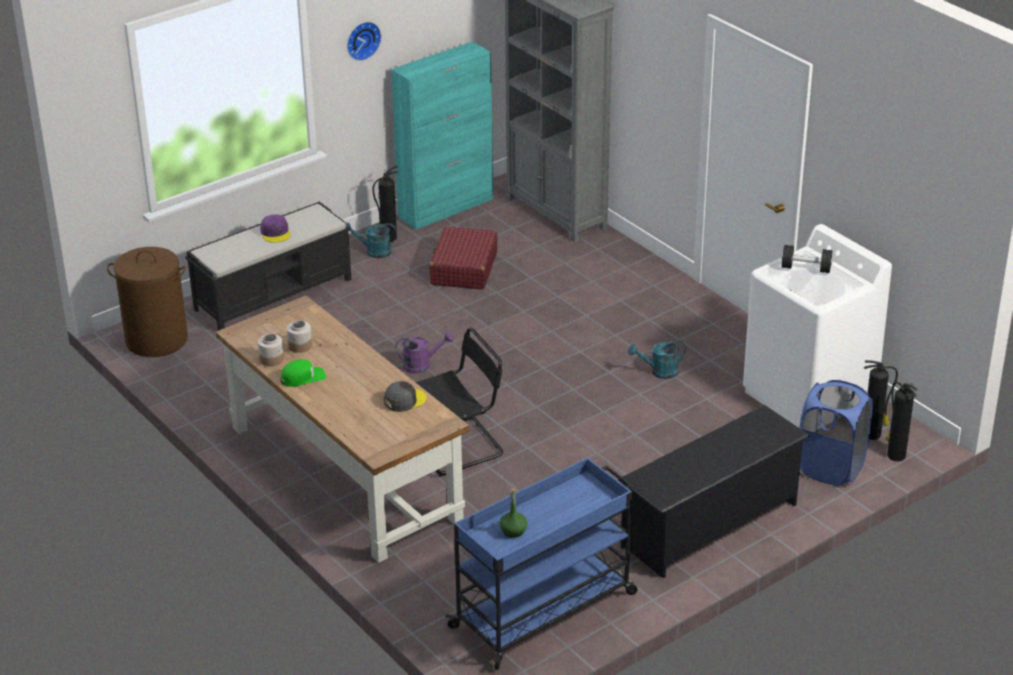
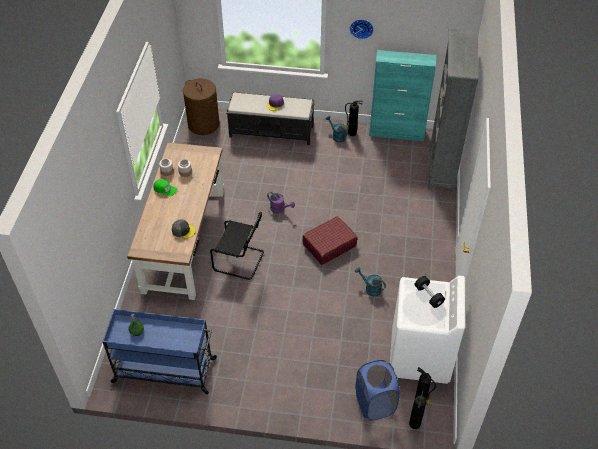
camera: 45 degrees right, 15 degrees up
red suitcase [429,227,497,290] -> red suitcase moved to [303,216,357,265]
black shoe rack [618,405,810,578] -> none

